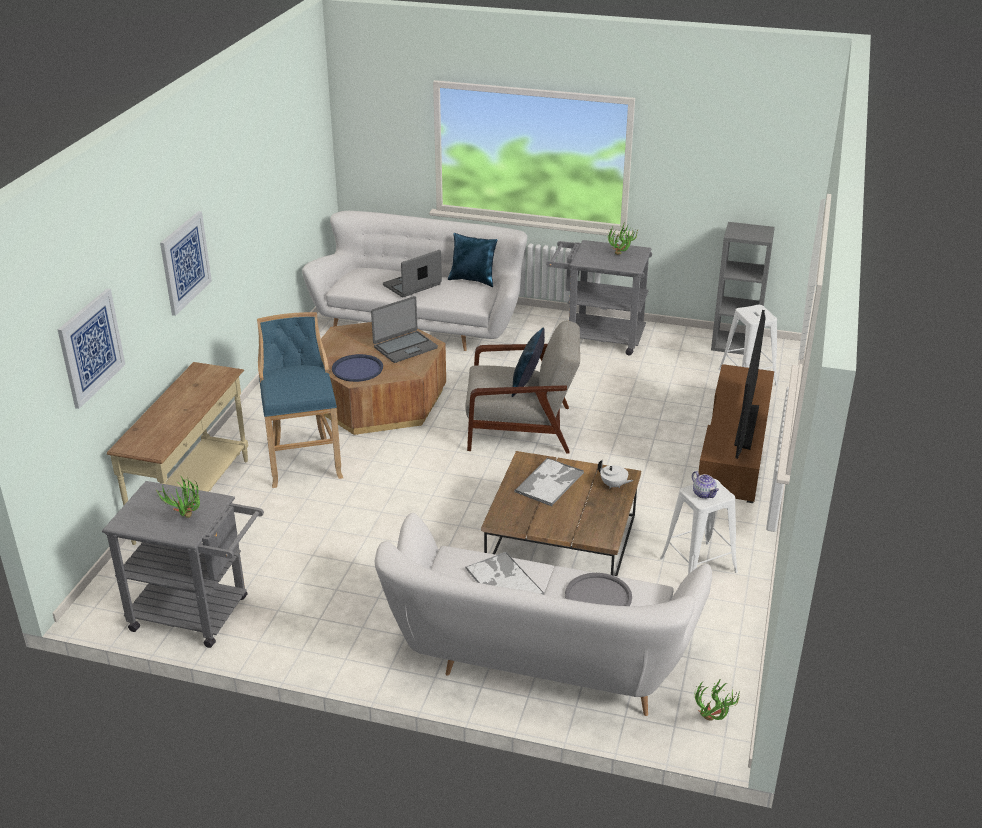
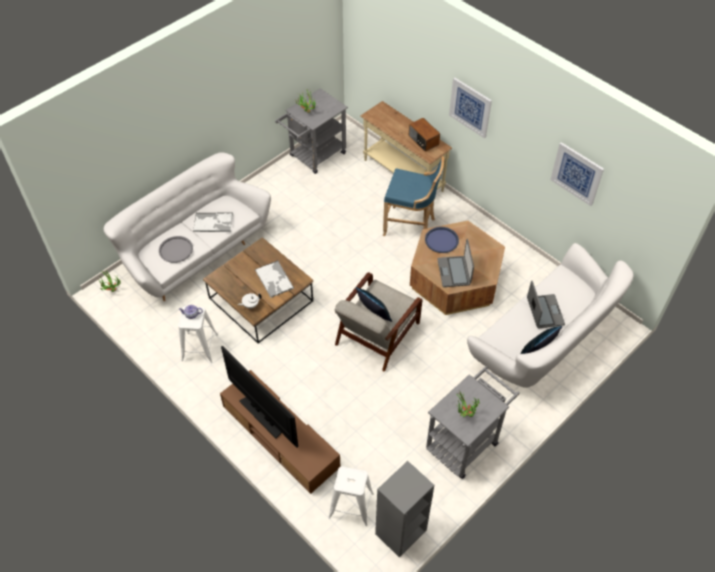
camera: 120 degrees right, 20 degrees up
picture [58,289,125,409] -> picture moved to [550,142,604,206]
none -> radio [409,118,440,152]

